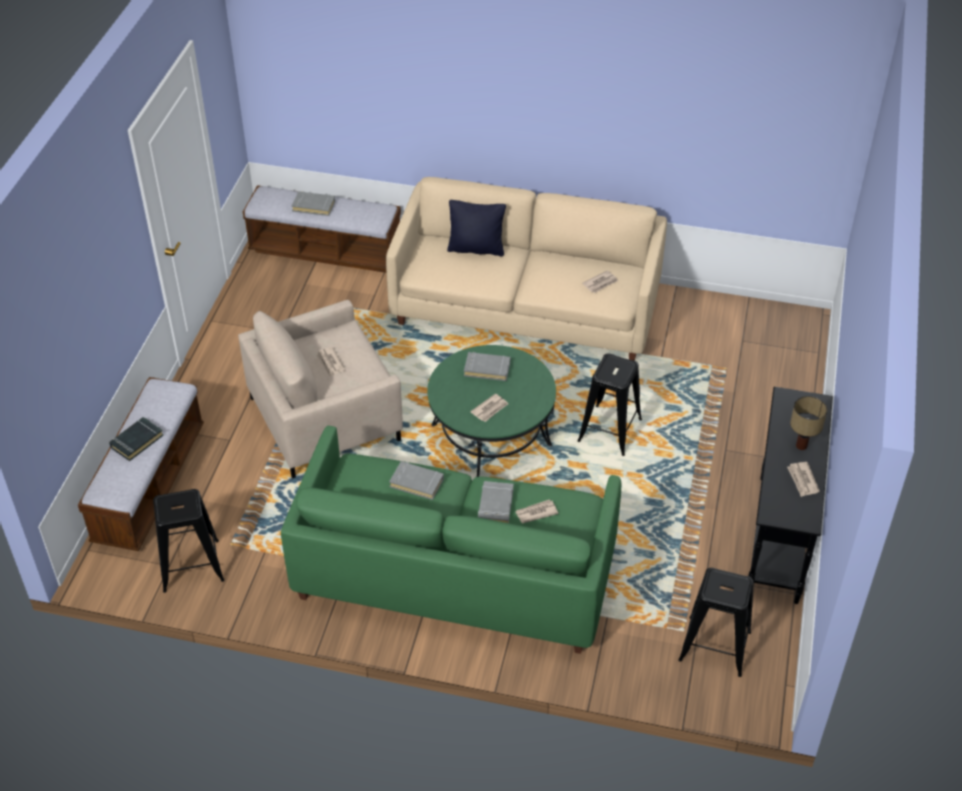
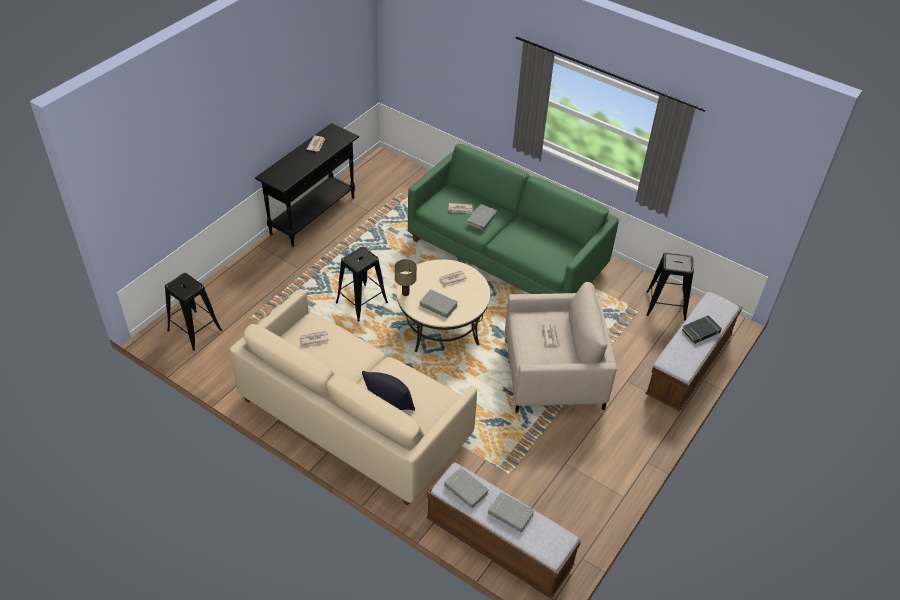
camera: 160 degrees left, 0 degrees up
grey book [389,461,444,500] -> grey book moved to [444,467,489,508]
green coffee table [427,345,556,477] -> beige coffee table [396,259,490,352]
black stool [678,568,754,677] -> black stool moved to [165,273,222,351]
table lamp [790,396,827,450] -> table lamp moved to [395,259,417,296]

